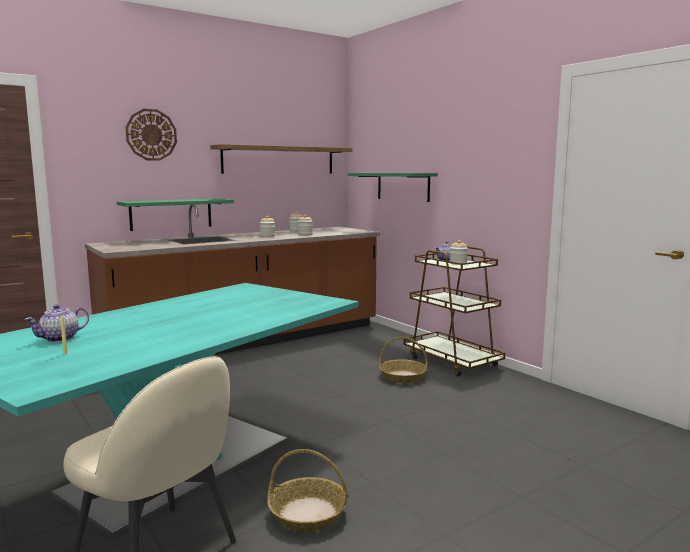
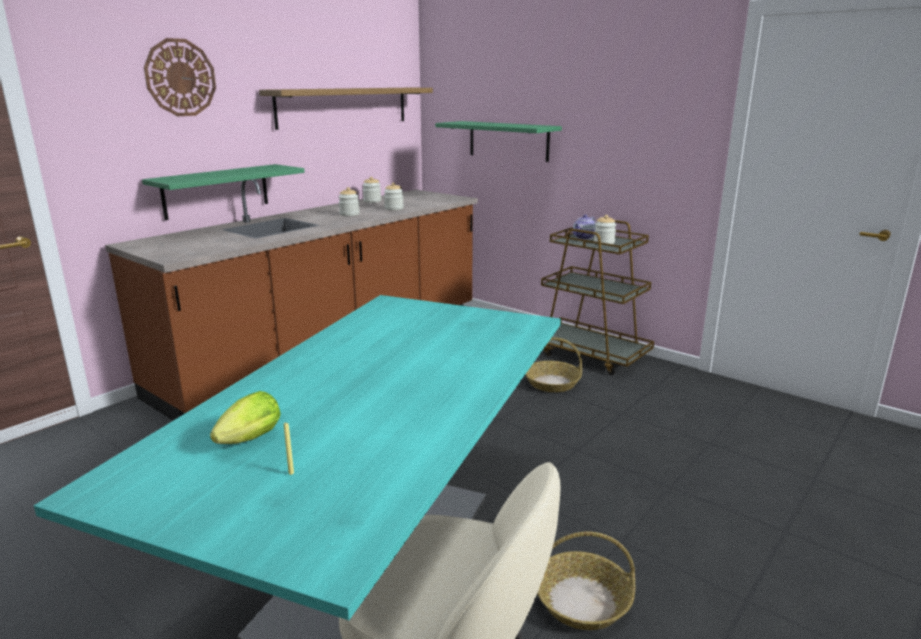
camera: 15 degrees left, 10 degrees up
teapot [25,304,89,342] -> lettuce [210,391,281,444]

